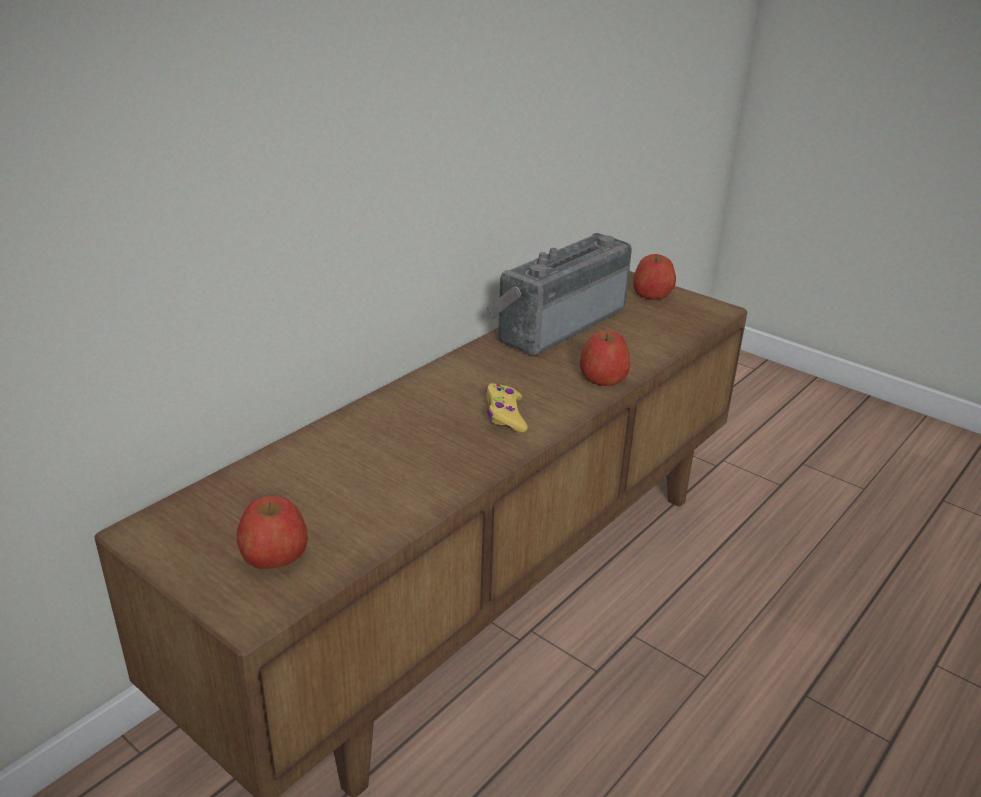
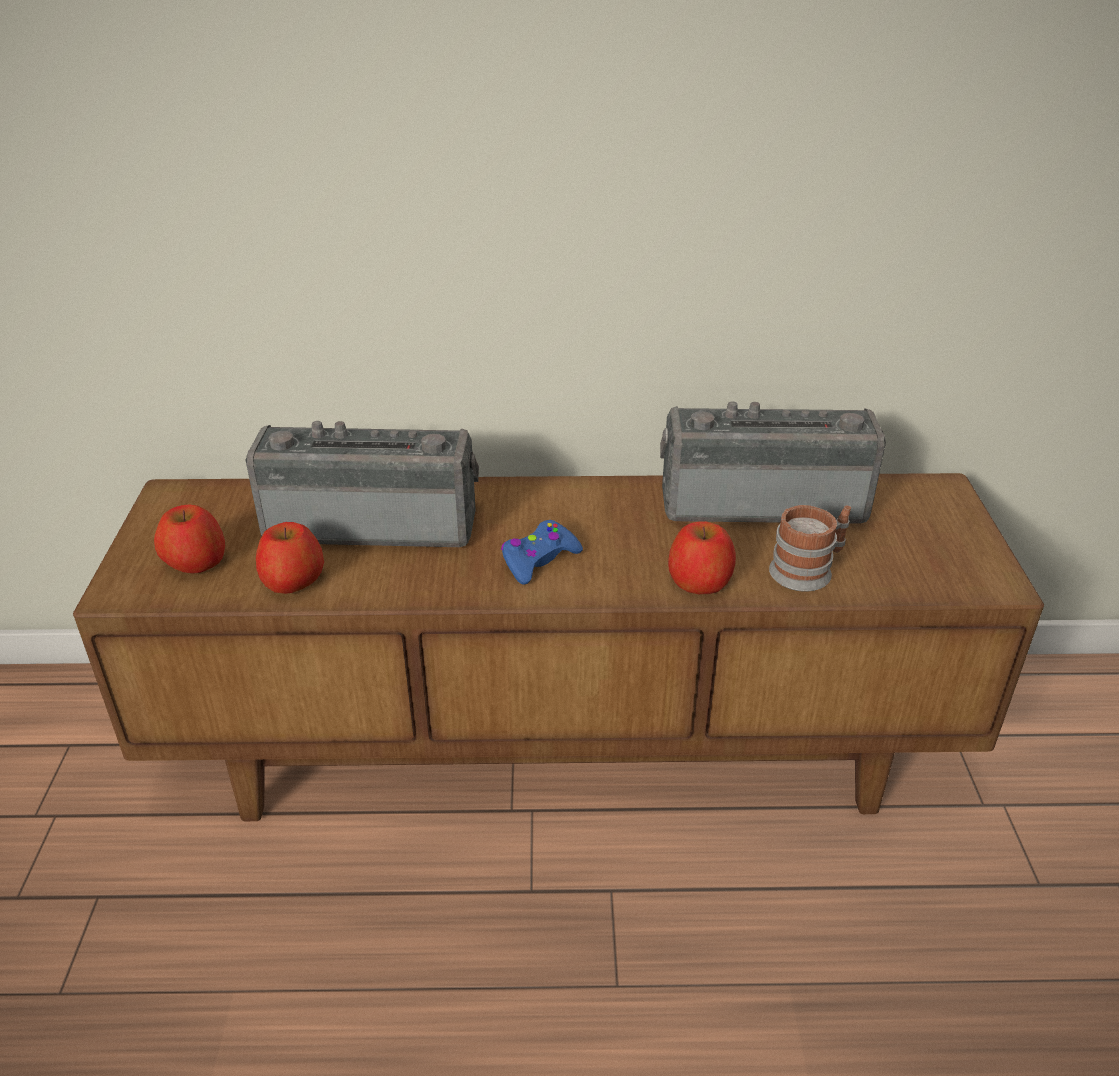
camera: 50 degrees right, 5 degrees up
yellow game controller [486,383,528,433] -> blue game controller [501,520,583,585]
apple [633,254,676,300] -> apple moved to [256,522,324,594]
none -> radio [246,421,479,547]
none -> mug [769,505,851,592]

